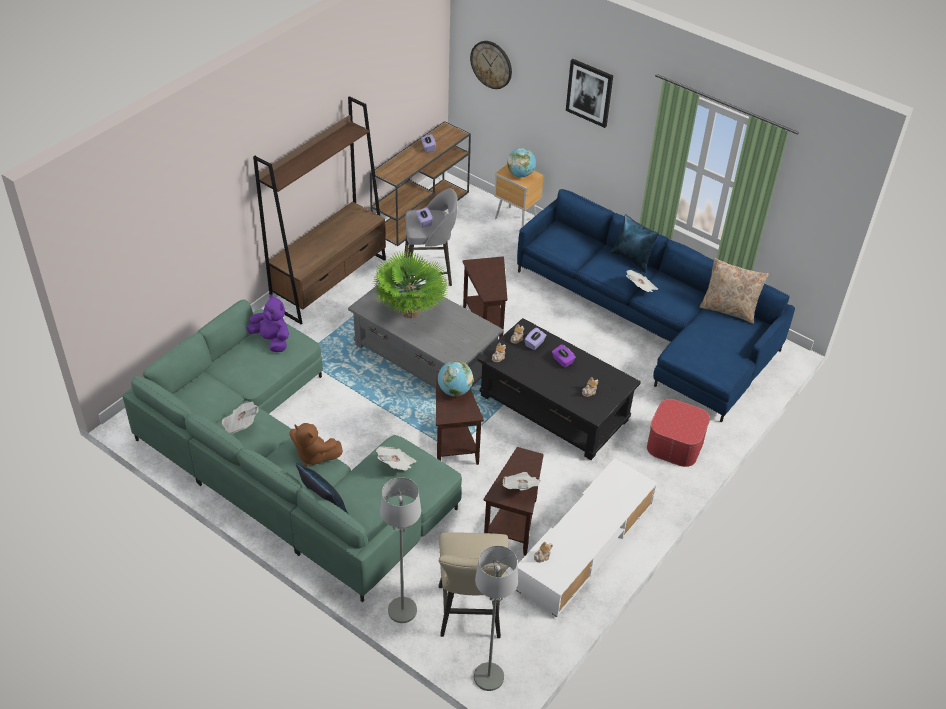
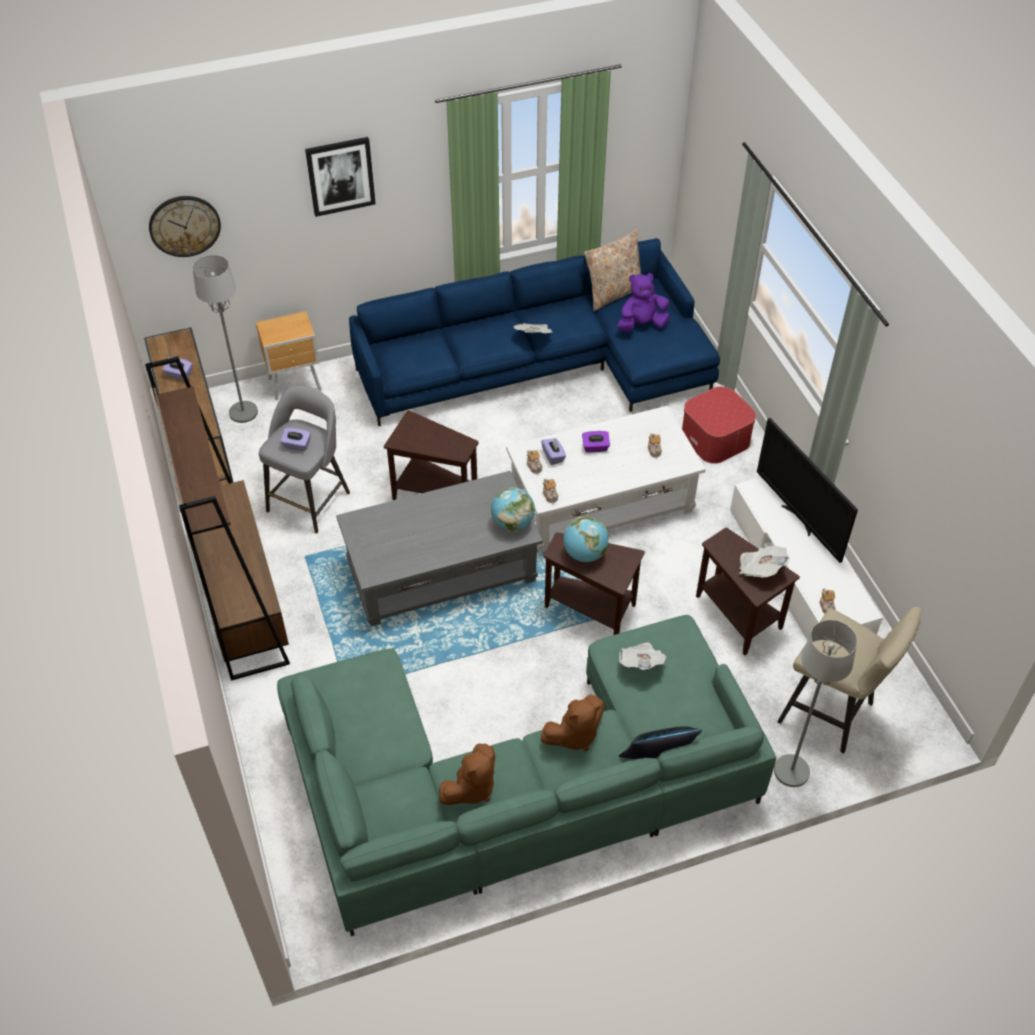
camera: 55 degrees left, 5 degrees up
newspaper [222,402,259,434] -> brown plush toy [439,743,495,805]
purple plush toy [247,294,289,352] -> purple plush toy moved to [617,273,670,332]
potted plant [372,251,448,318] -> none
grey floor lamp [474,546,518,691] -> grey floor lamp moved to [193,255,258,423]
black coffee table [478,318,641,460] -> white coffee table [506,406,706,553]
globe [507,148,536,177] -> globe moved to [491,487,535,531]
blue pillow [610,214,659,273] -> none
none -> television [757,418,858,563]

